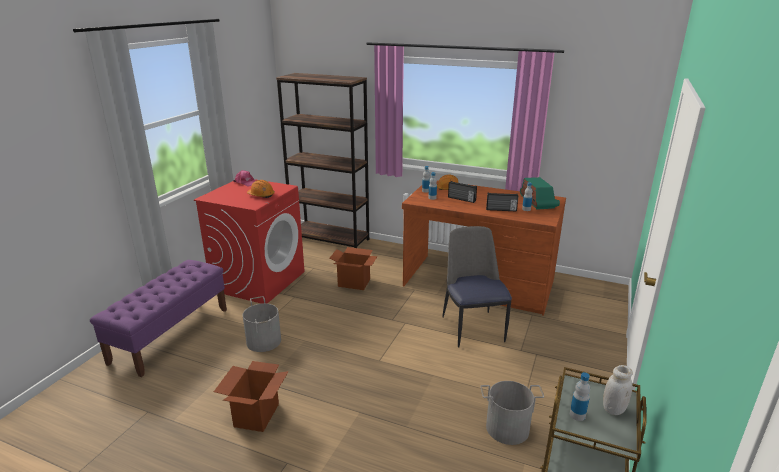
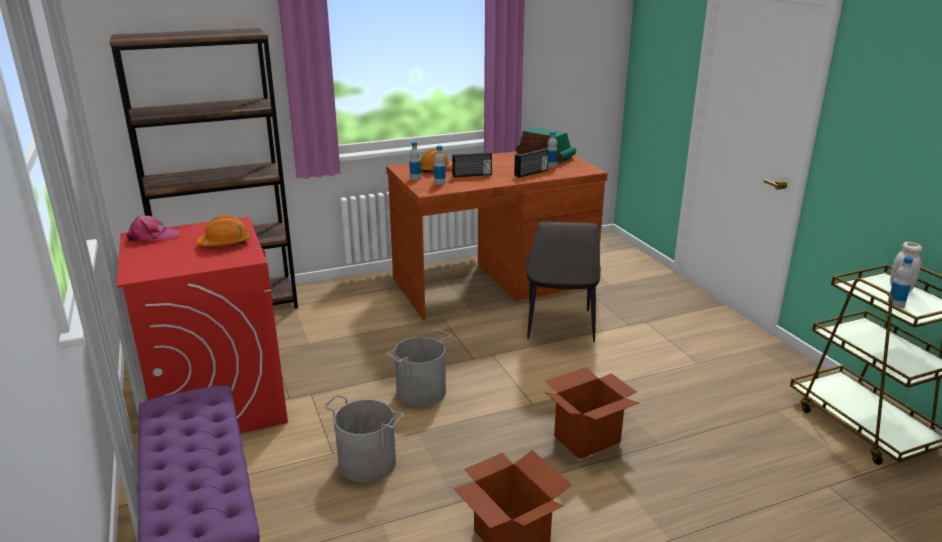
camera: 45 degrees left, 0 degrees up
cardboard box [330,247,378,290] -> cardboard box moved to [545,367,639,459]
chair [442,226,512,347] -> chair turned 120 degrees counterclockwise [526,222,601,343]
grey bucket [480,381,544,445] -> grey bucket moved to [386,329,451,407]

